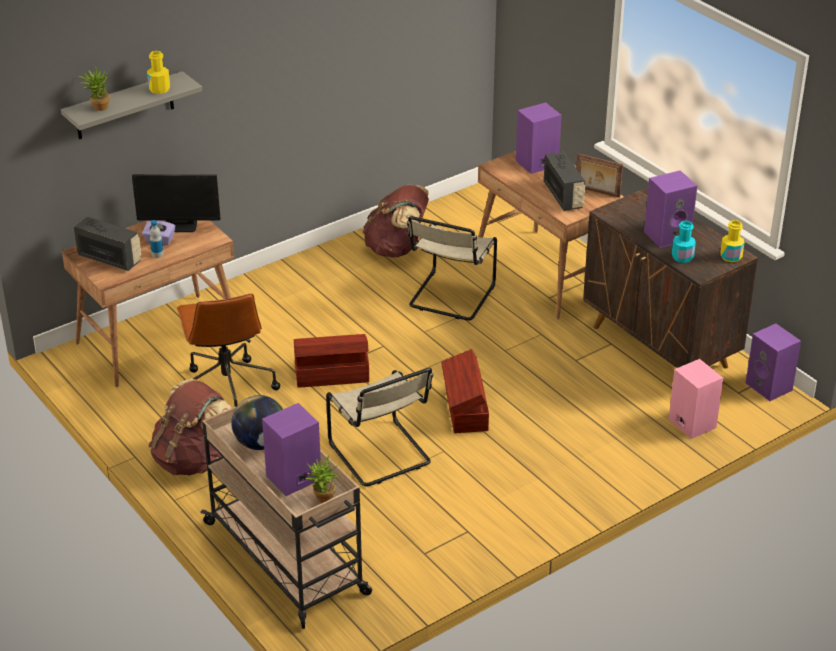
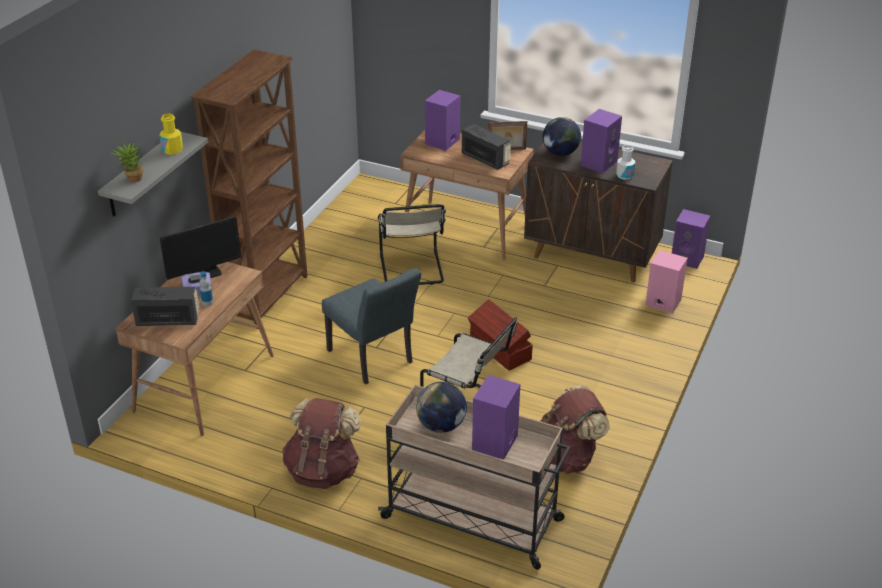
camera: 30 degrees left, 0 degrees up
brown office chair [177,293,280,407] -> none
brown storage box [294,334,369,388] -> grey chair [322,268,421,384]
potted plant [306,455,340,503] -> none
brown backpack [363,185,429,258] -> brown backpack moved to [540,386,610,474]
turquoise bottle [672,221,696,263] -> white bottle [616,145,635,180]
yellow bottle [720,220,744,262] -> none
none -> brown bookcase [191,50,308,329]
none -> globe [543,117,581,156]

